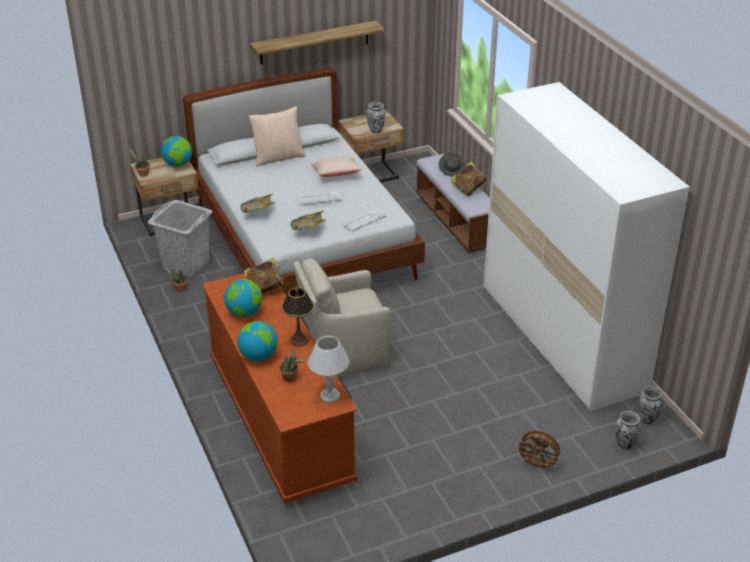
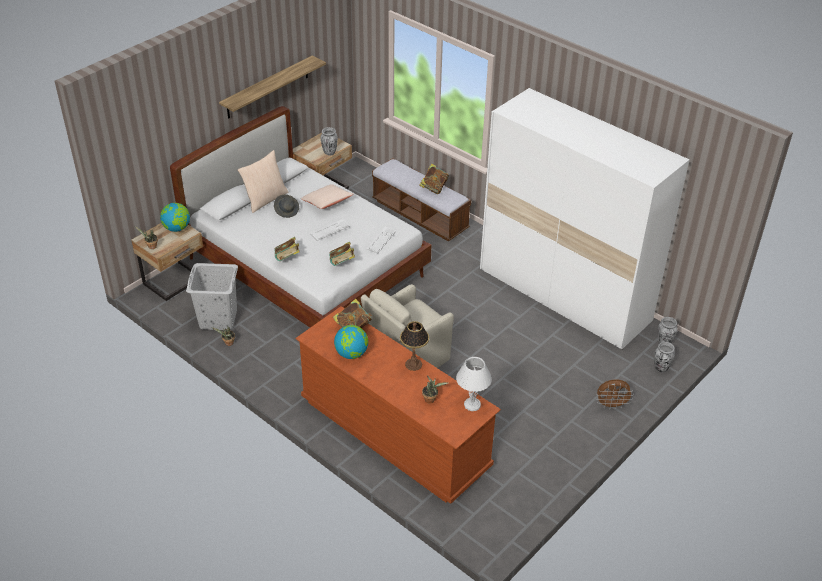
camera: 25 degrees left, 5 degrees up
globe [237,321,278,361] -> none
grey hat [439,153,466,177] -> grey hat moved to [274,194,299,218]

